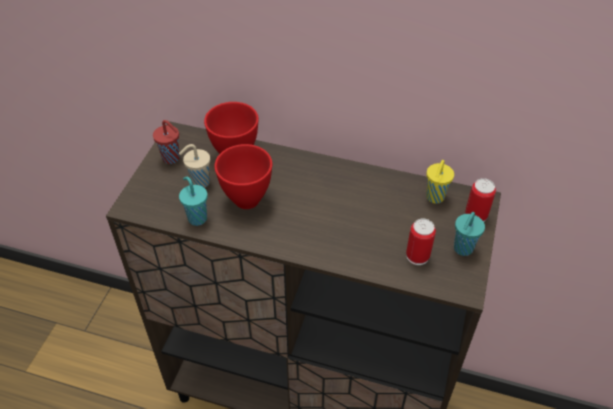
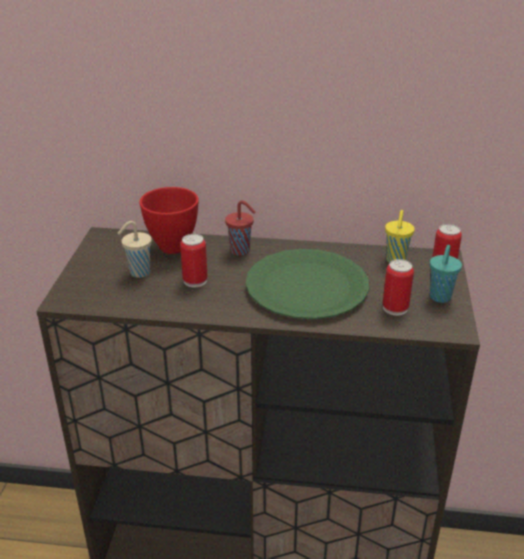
camera: 10 degrees left, 15 degrees down
red cup [153,120,180,164] -> red cup moved to [225,201,256,256]
turquoise cup [179,177,208,226] -> none
red bowl [214,144,272,209] -> can [180,234,208,287]
none -> green plate [246,249,369,319]

